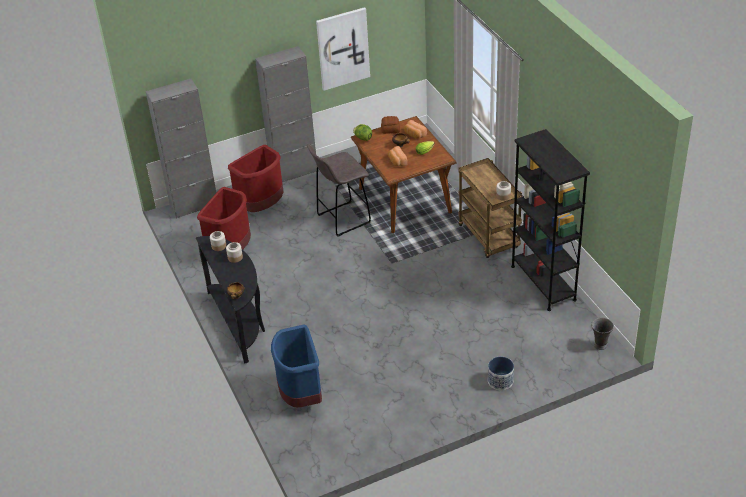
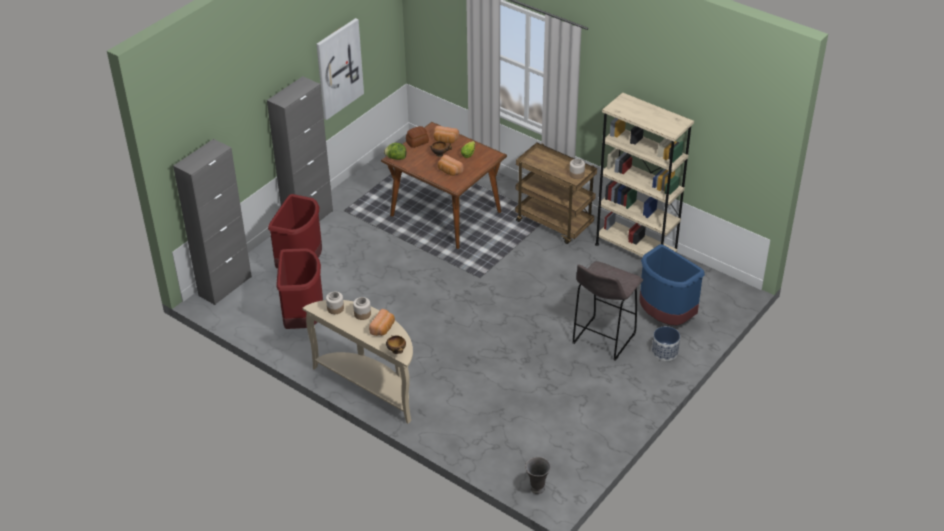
camera: 30 degrees left, 0 degrees up
black console table [196,236,265,363] -> beige console table [302,300,413,424]
blue trash can [271,324,322,407] -> blue trash can moved to [639,244,705,325]
grey stool [307,144,371,237] -> grey stool moved to [573,261,643,361]
black bookcase [511,129,590,311] -> beige bookcase [595,92,694,257]
grey vase [591,318,614,350] -> grey vase moved to [525,457,551,494]
none -> bread [369,309,395,336]

